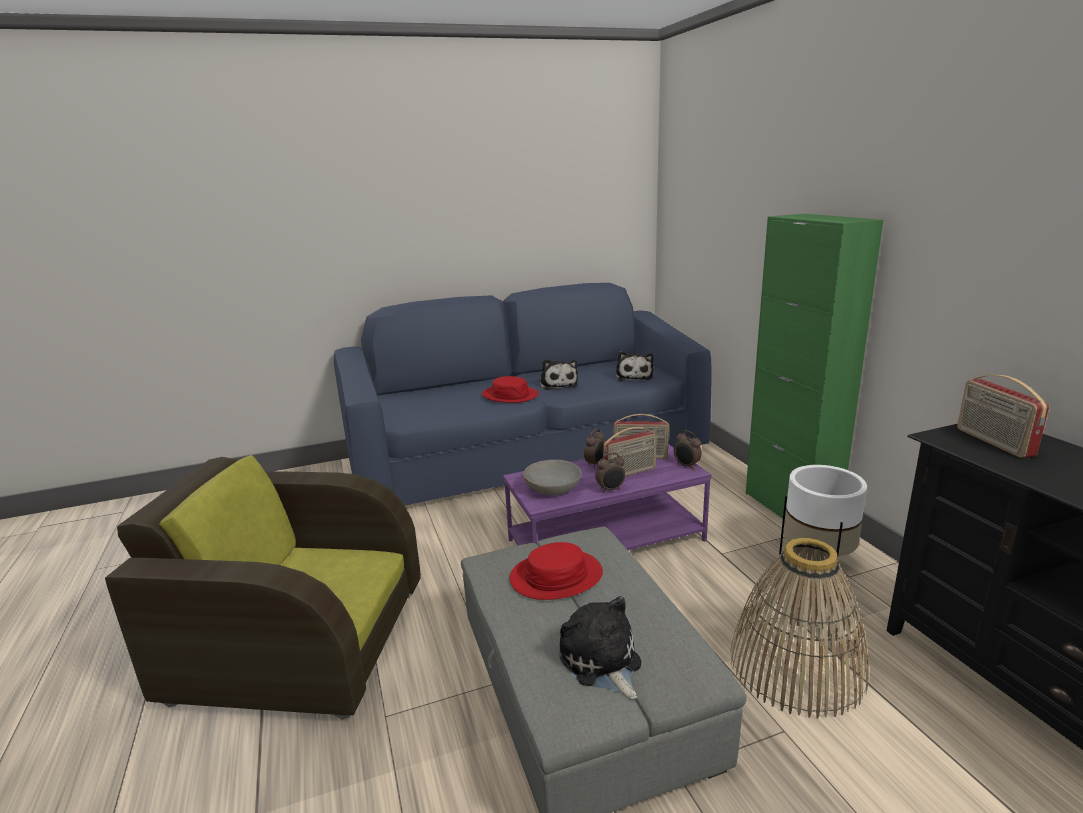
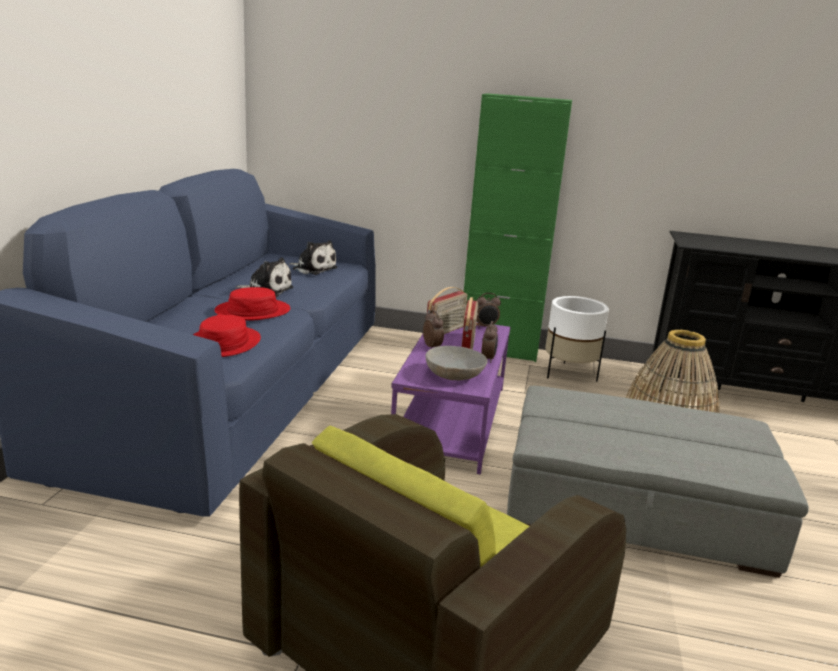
camera: 60 degrees left, 0 degrees up
red hat [510,542,603,600] -> red hat moved to [193,315,261,357]
plush toy [560,596,641,699] -> none
radio [957,375,1049,458] -> none

